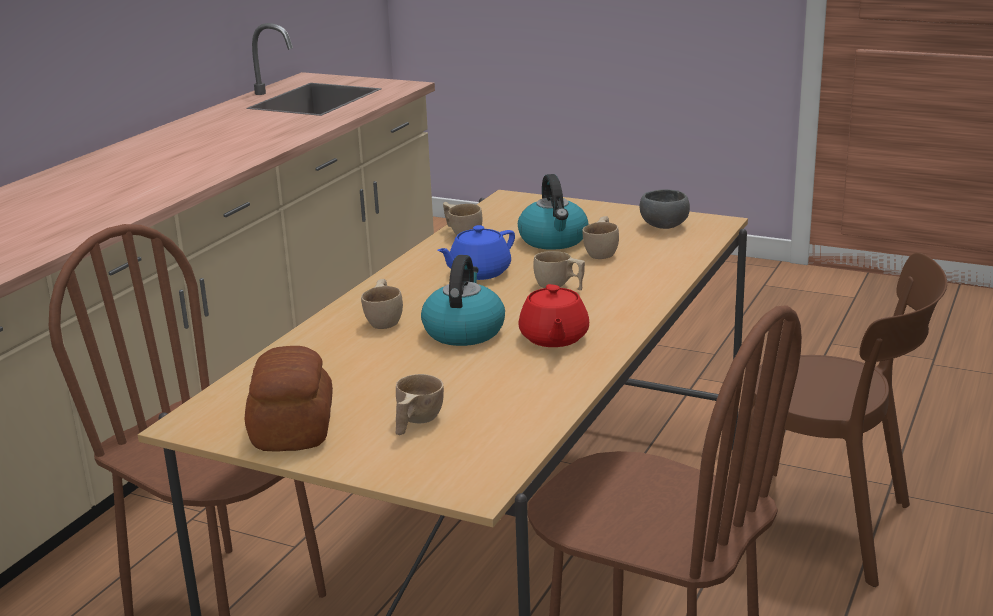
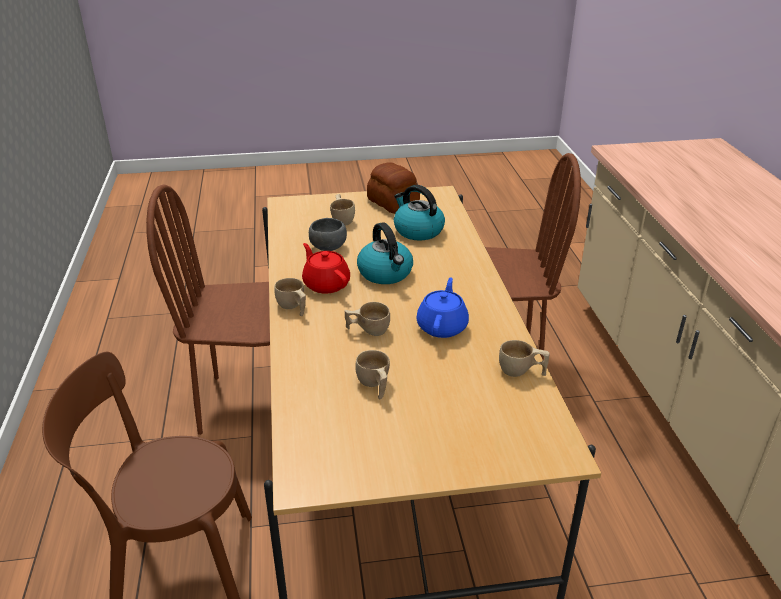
camera: 145 degrees right, 10 degrees up
beige cup [361,279,403,329] -> beige cup moved to [274,278,306,316]
kettle [518,174,589,250] -> kettle moved to [394,185,445,241]
grey bowl [640,189,690,229] -> grey bowl moved to [309,218,347,251]

